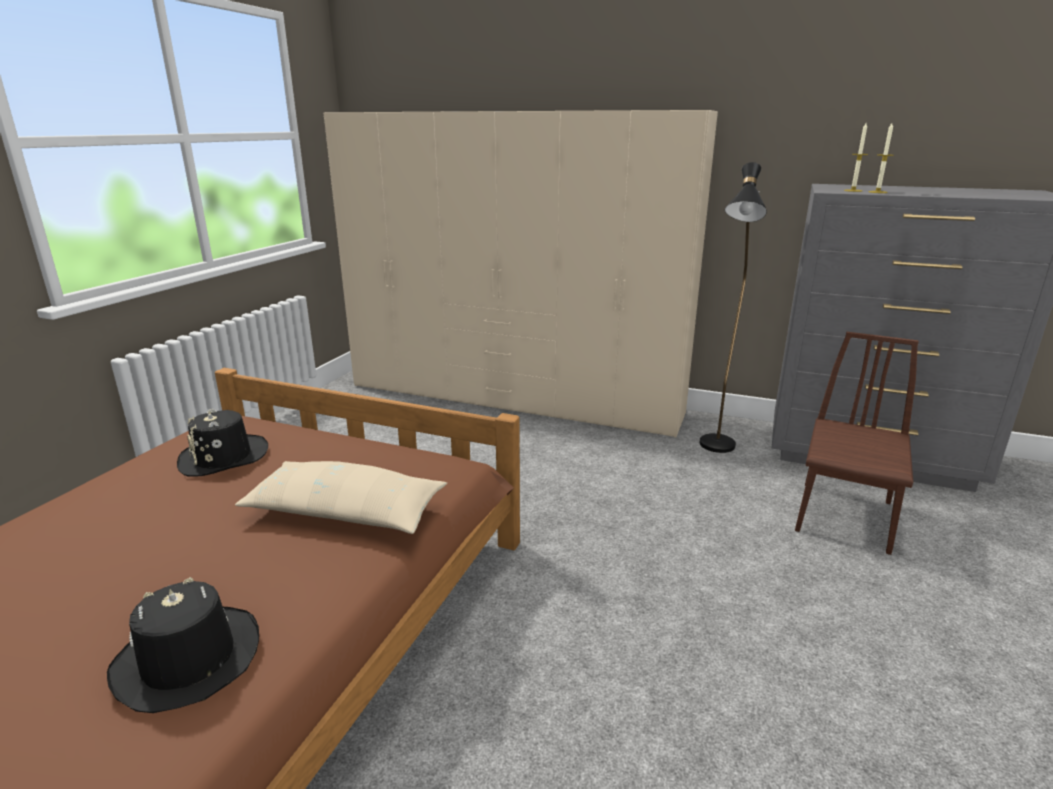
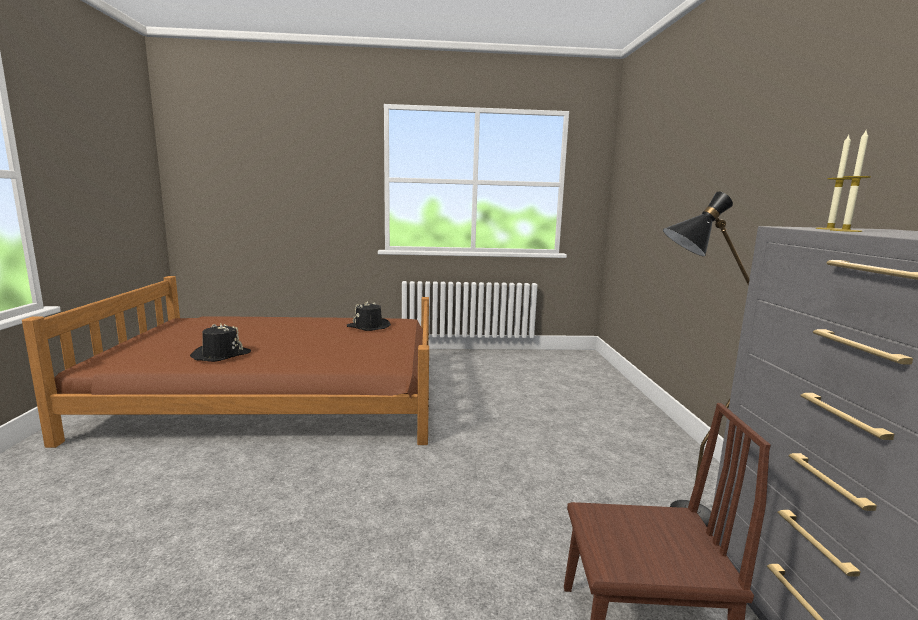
camera: 65 degrees right, 10 degrees down
beige pillow [235,461,447,534] -> none
beige wardrobe [324,110,718,437] -> none

